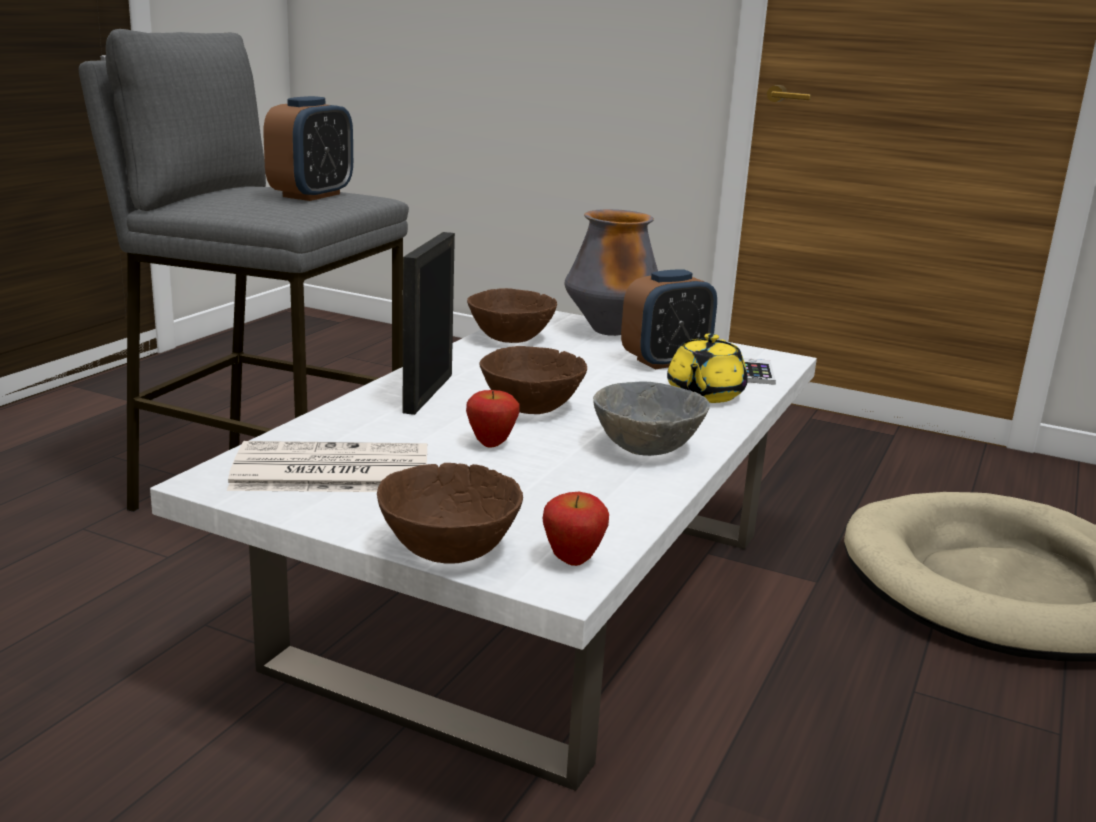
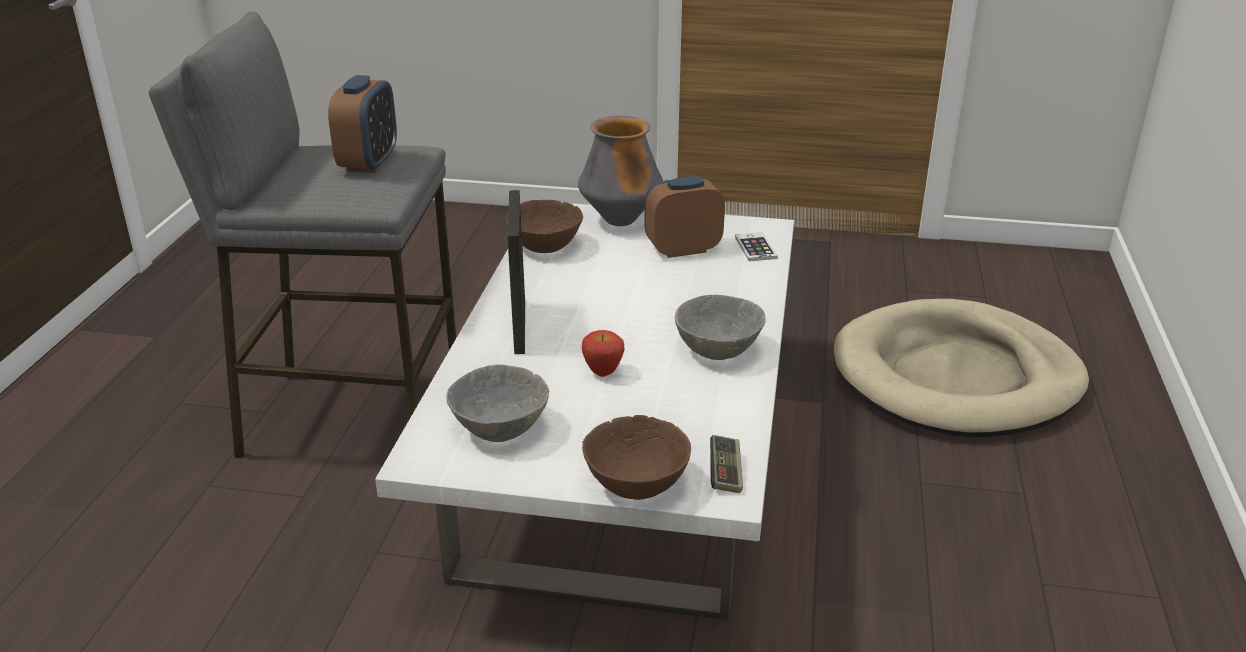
camera: 15 degrees left, 10 degrees up
newspaper [227,441,427,492] -> grey bowl [446,364,549,442]
brown bowl [480,346,587,414] -> none
apple [543,492,609,566] -> game controller [710,435,743,493]
alarm clock [621,269,717,369] -> alarm clock turned 150 degrees counterclockwise [644,177,725,258]
yellow teapot [667,333,748,403] -> none

